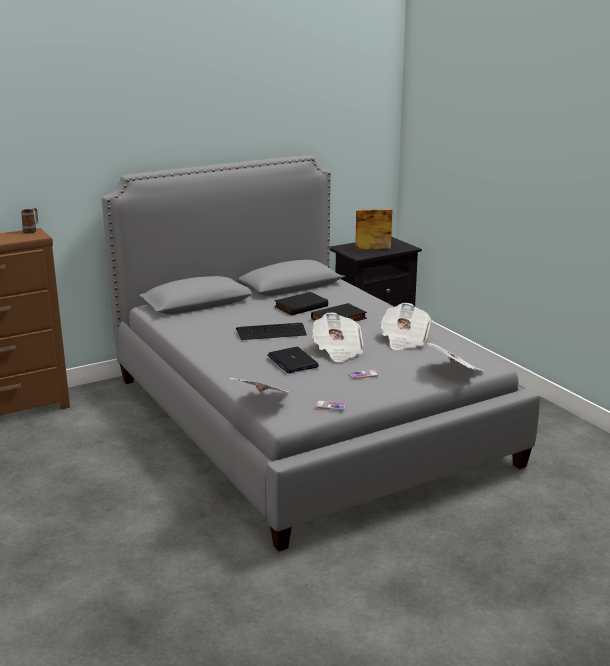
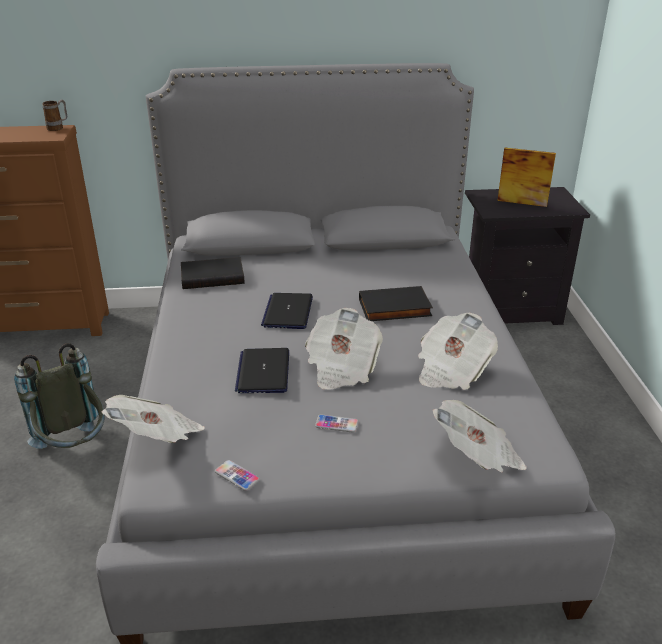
camera: 25 degrees right, 10 degrees up
keyboard [236,323,307,340] -> laptop [261,293,313,329]
black book [274,292,328,315] -> black book moved to [181,257,245,289]
none -> grey backpack [14,343,105,449]

